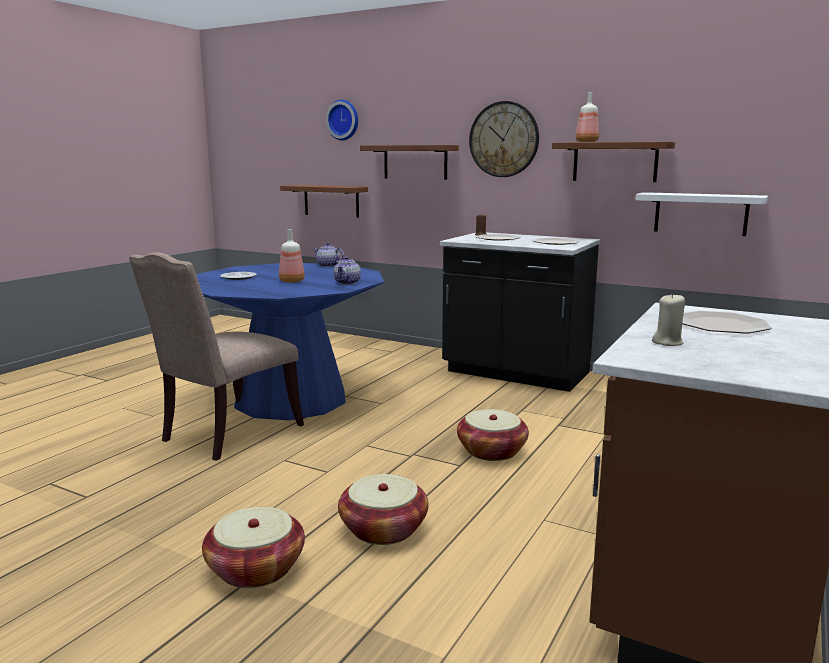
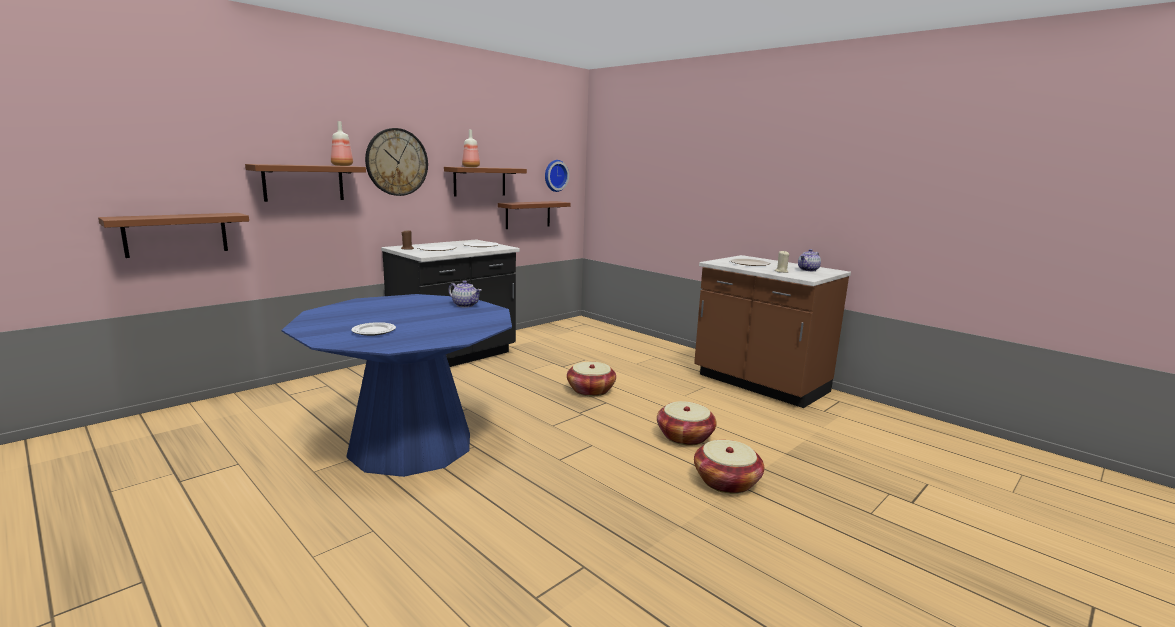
camera: 75 degrees left, 0 degrees up
beige chair [129,252,304,461] -> none
bottle [279,229,305,283] -> bottle moved to [331,121,353,166]
teapot [313,243,344,267] -> teapot moved to [798,249,821,271]
wall clock [325,100,358,141] -> wall clock moved to [545,160,569,192]
white shelf [636,192,768,236] -> brown shelf [498,201,571,229]

